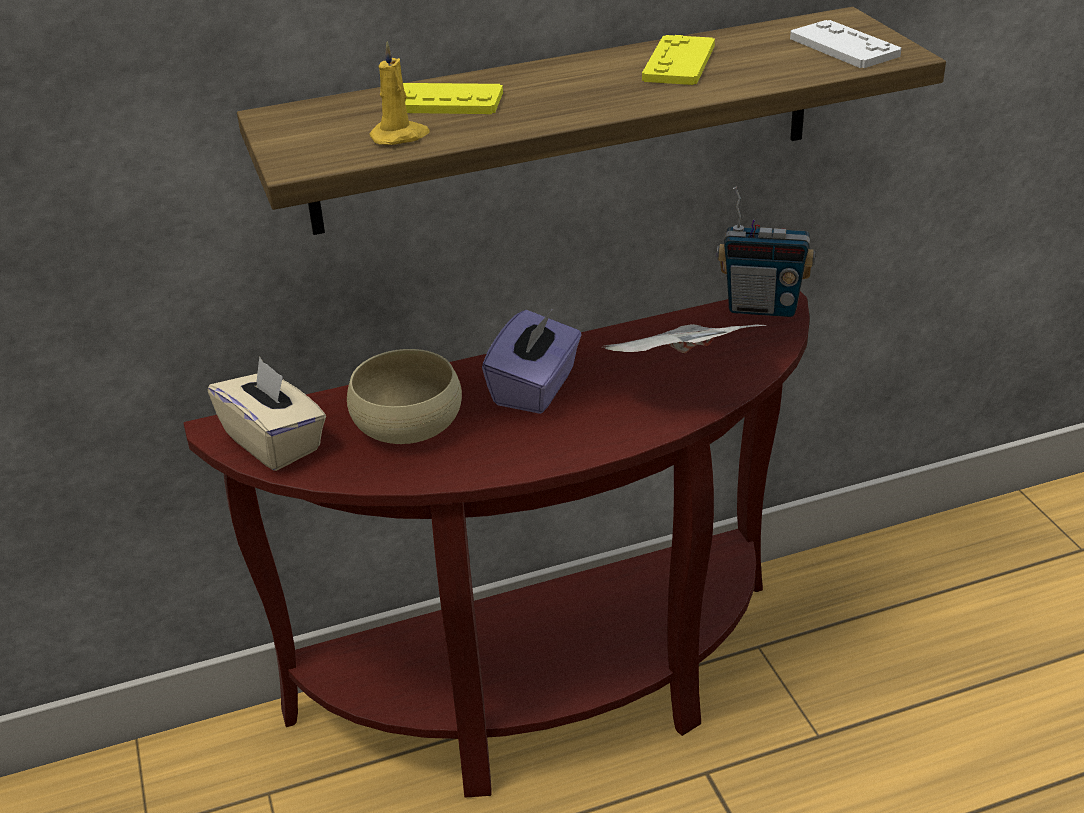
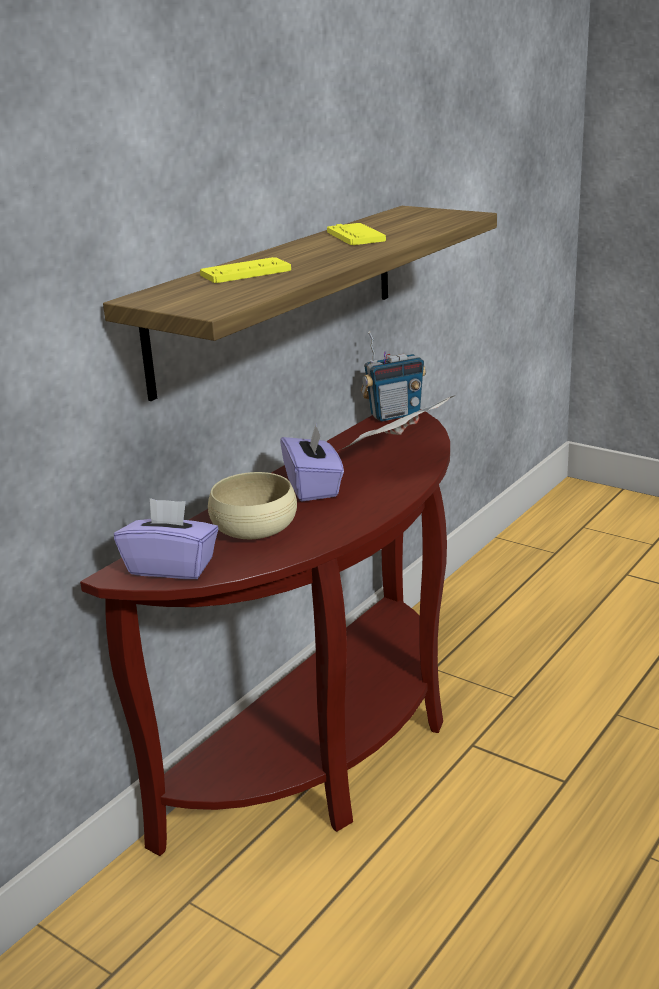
camera: 35 degrees left, 10 degrees down
beige tissue box [208,357,326,471] -> purple tissue box [114,498,218,579]
yellow candle [369,41,430,145] -> none
white game controller [790,20,901,68] -> none

